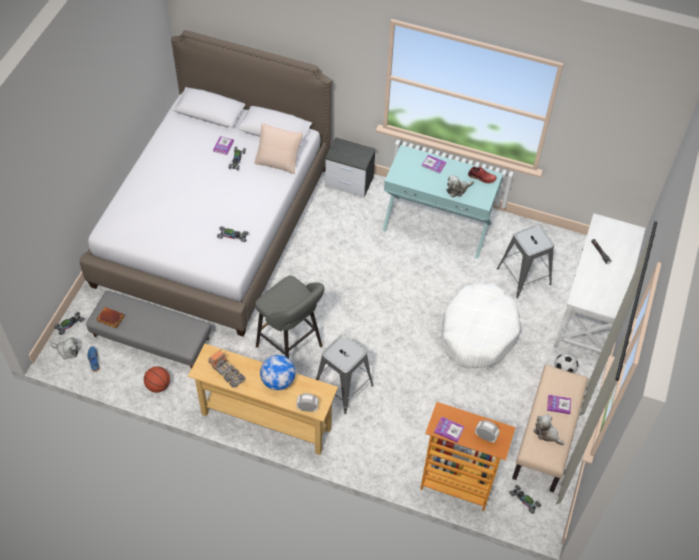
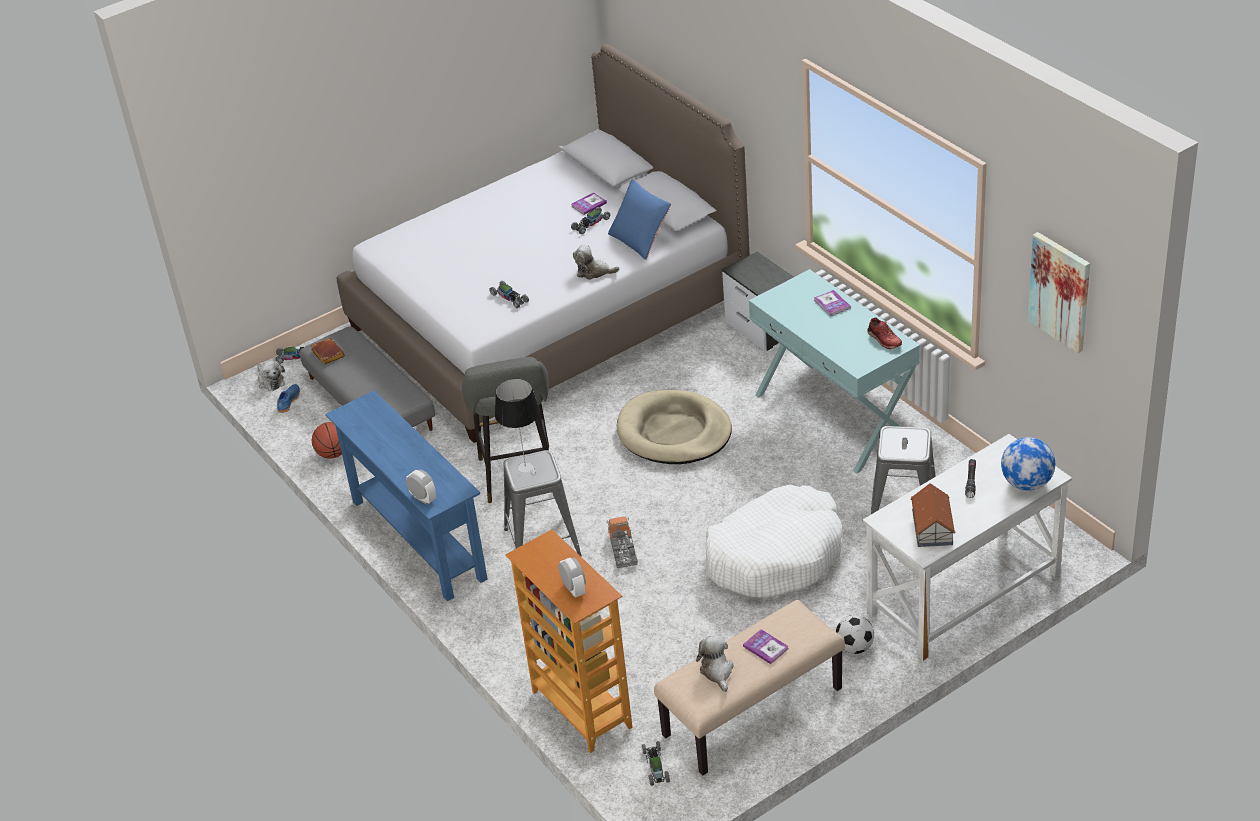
camera: 40 degrees right, 15 degrees down
beige console table [188,344,338,455] -> blue console table [325,390,487,601]
toy truck [208,349,246,388] -> toy truck moved to [606,517,638,568]
beige pillow [255,123,303,174] -> blue pillow [608,179,671,260]
globe [260,355,295,390] -> globe moved to [1001,437,1055,491]
book [434,416,465,442] -> none
plush toy [447,175,474,197] -> plush toy moved to [573,244,619,280]
none -> table lamp [495,379,540,473]
none -> beige dog bed [617,390,732,464]
none -> toy house [910,483,956,547]
none -> picture [1028,232,1090,353]

